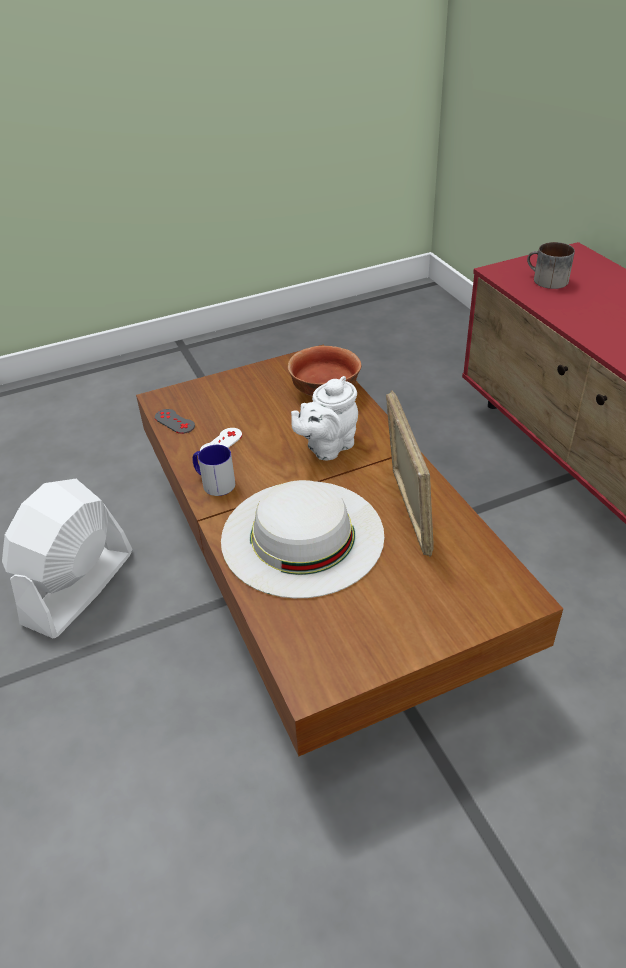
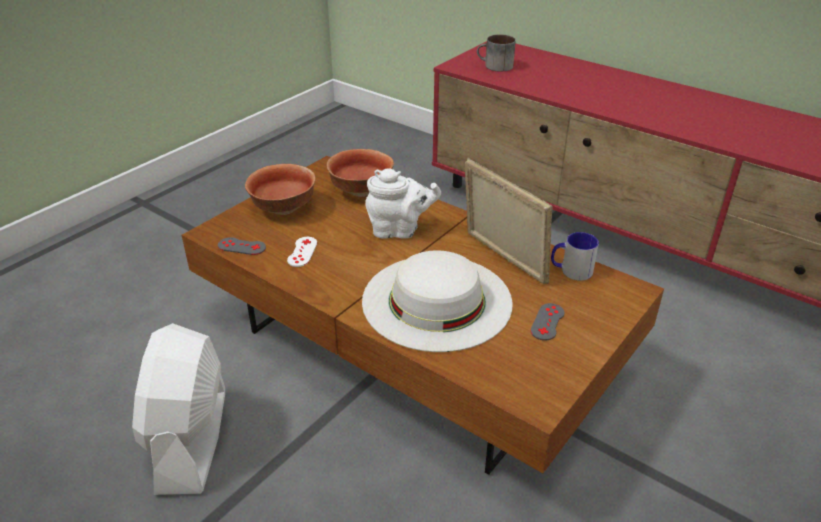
camera: 30 degrees left, 5 degrees down
mug [193,445,235,496] -> mug moved to [551,232,599,281]
white teapot [291,376,358,460] -> white teapot turned 105 degrees counterclockwise [365,169,441,239]
none -> bowl [245,164,316,215]
none -> grey game controller [530,303,565,341]

